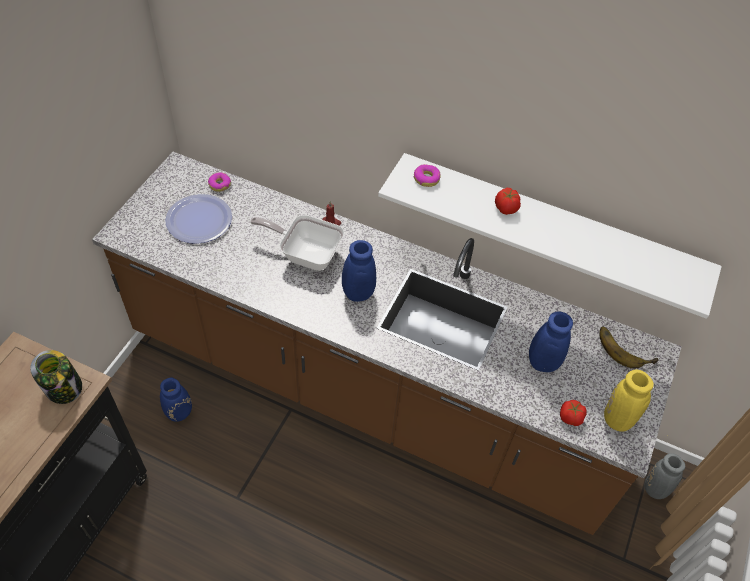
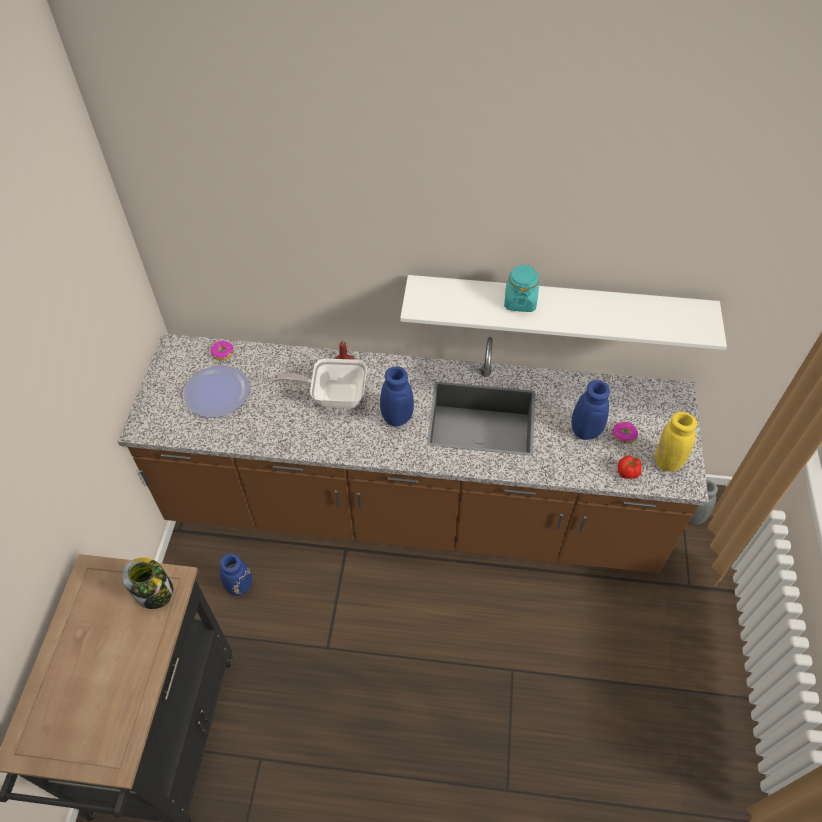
camera: 15 degrees left, 0 degrees up
donut [414,164,441,187] -> donut moved to [612,422,638,444]
tomato [495,188,521,215] -> turquoise jar [504,264,539,312]
banana [599,326,658,369] -> none

